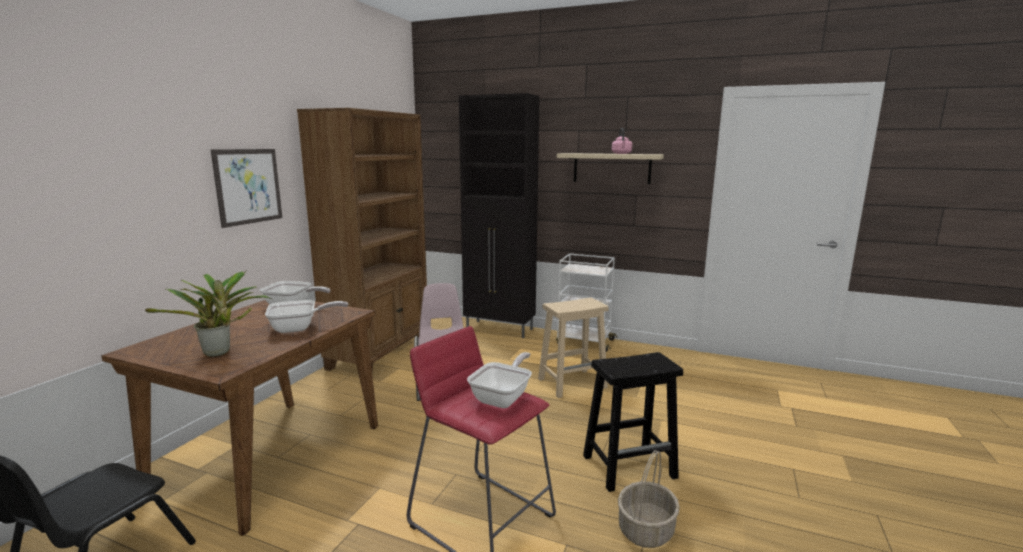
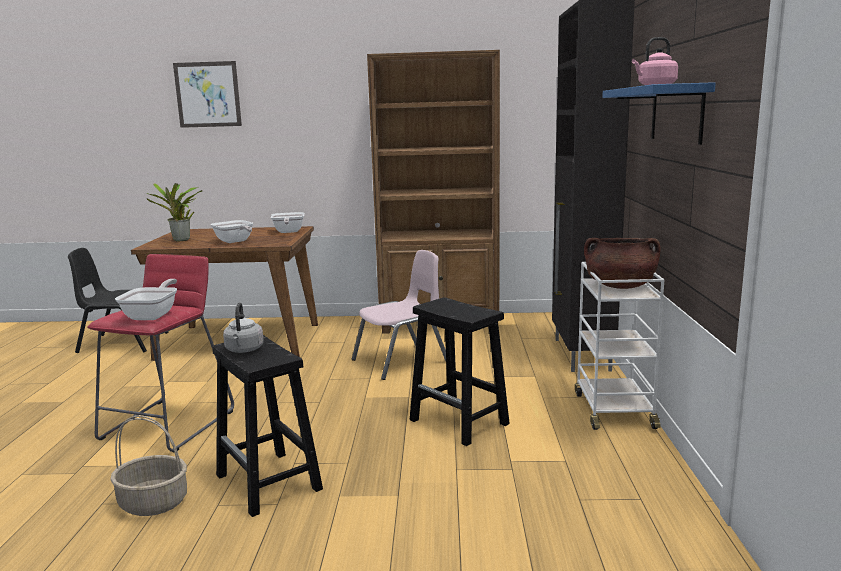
camera: 70 degrees right, 0 degrees up
picture [211,149,282,228] -> picture moved to [173,61,242,128]
frying pan [467,352,532,408] -> frying pan turned 90 degrees counterclockwise [115,279,177,320]
beige stool [538,297,608,398] -> black stool [410,297,510,446]
beige shelf [557,153,664,184] -> blue shelf [602,82,716,145]
none -> grey kettle [223,302,264,353]
none -> brown cooking pot [584,238,661,289]

